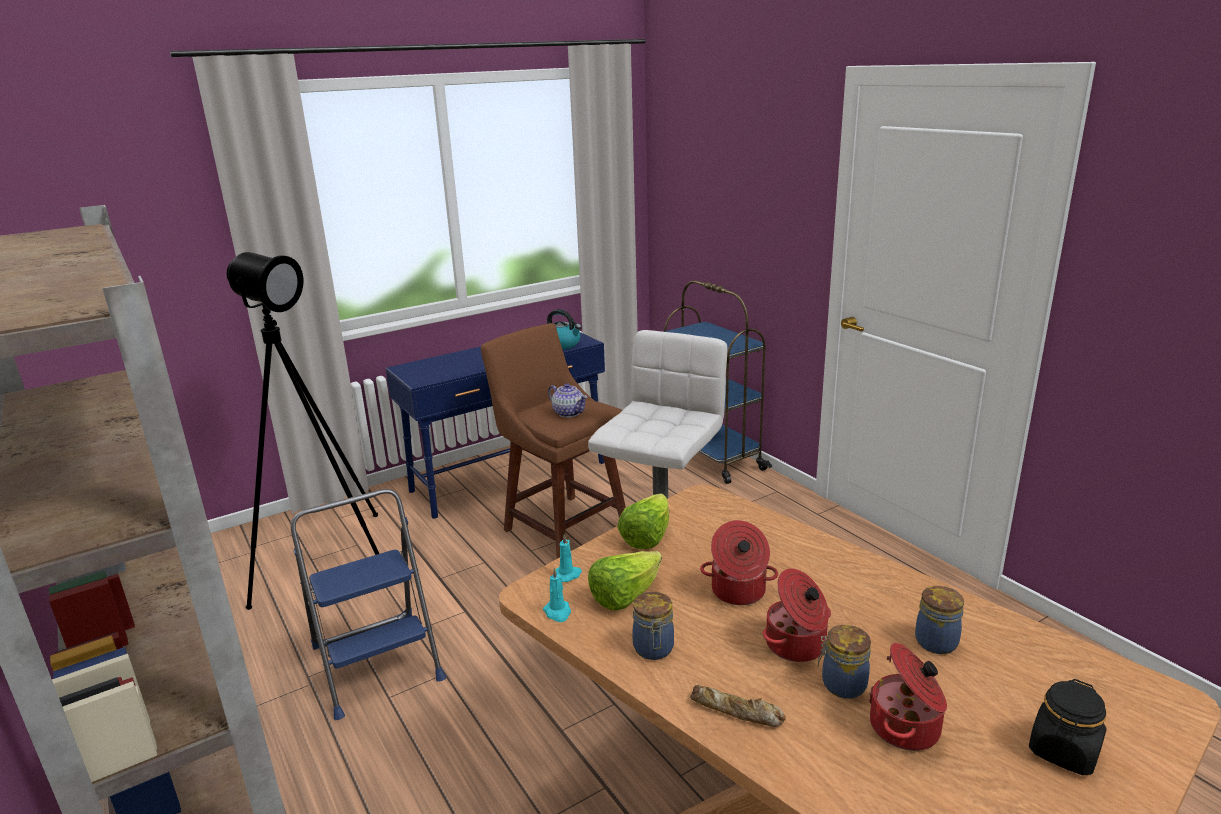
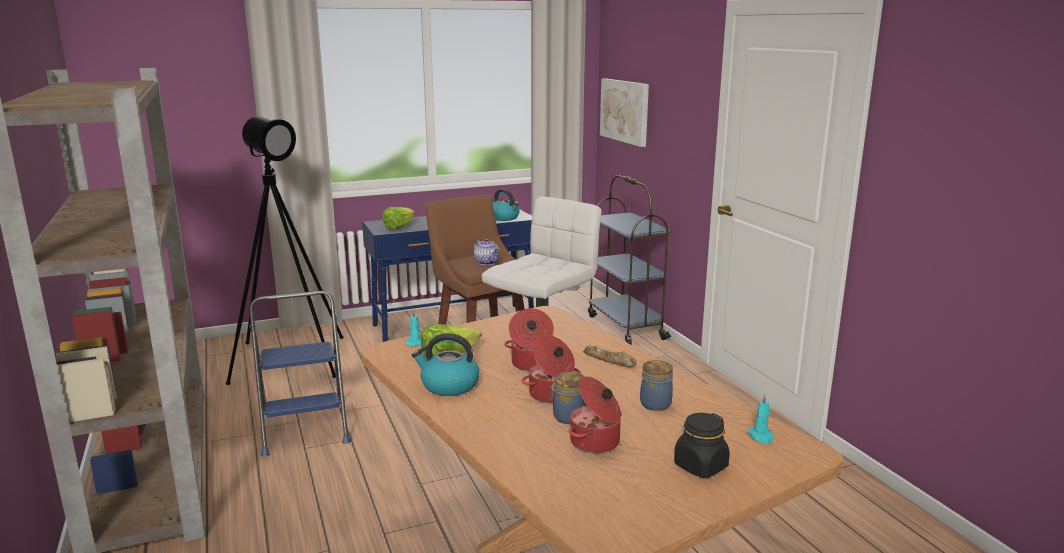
camera: 10 degrees right, 5 degrees down
turquoise candle [543,567,571,622] -> turquoise candle moved to [747,394,774,444]
lettuce [617,494,669,549] -> lettuce moved to [382,207,415,230]
jar [632,592,674,660] -> kettle [412,333,479,396]
bread [690,685,786,727] -> bread moved to [583,346,637,367]
none -> picture [600,78,649,147]

